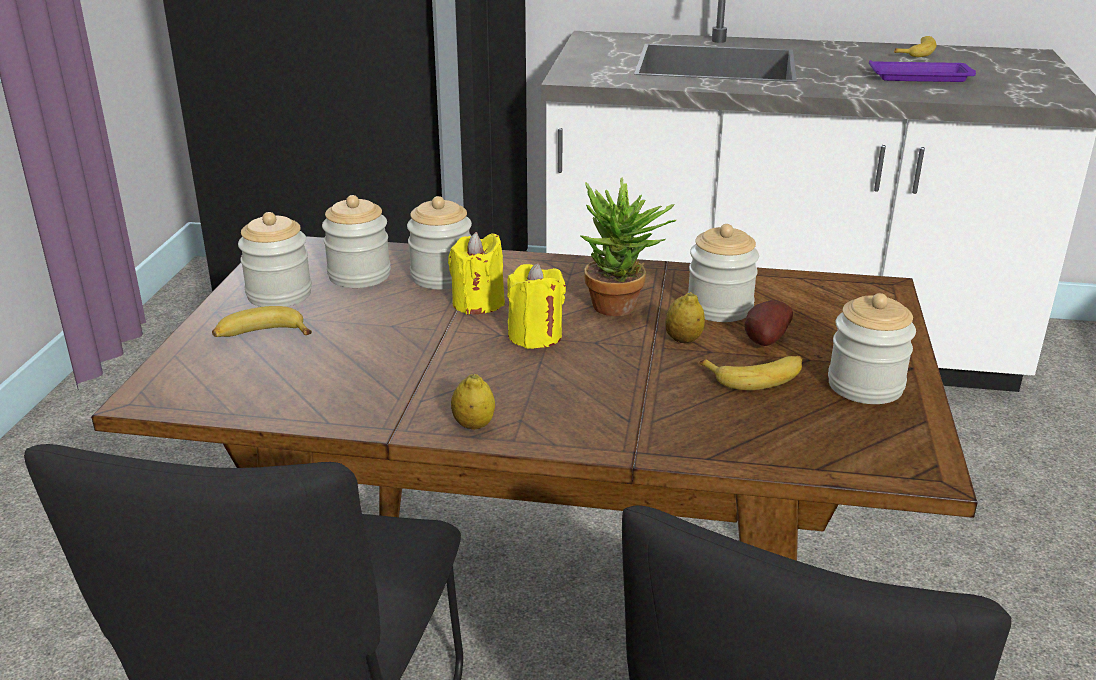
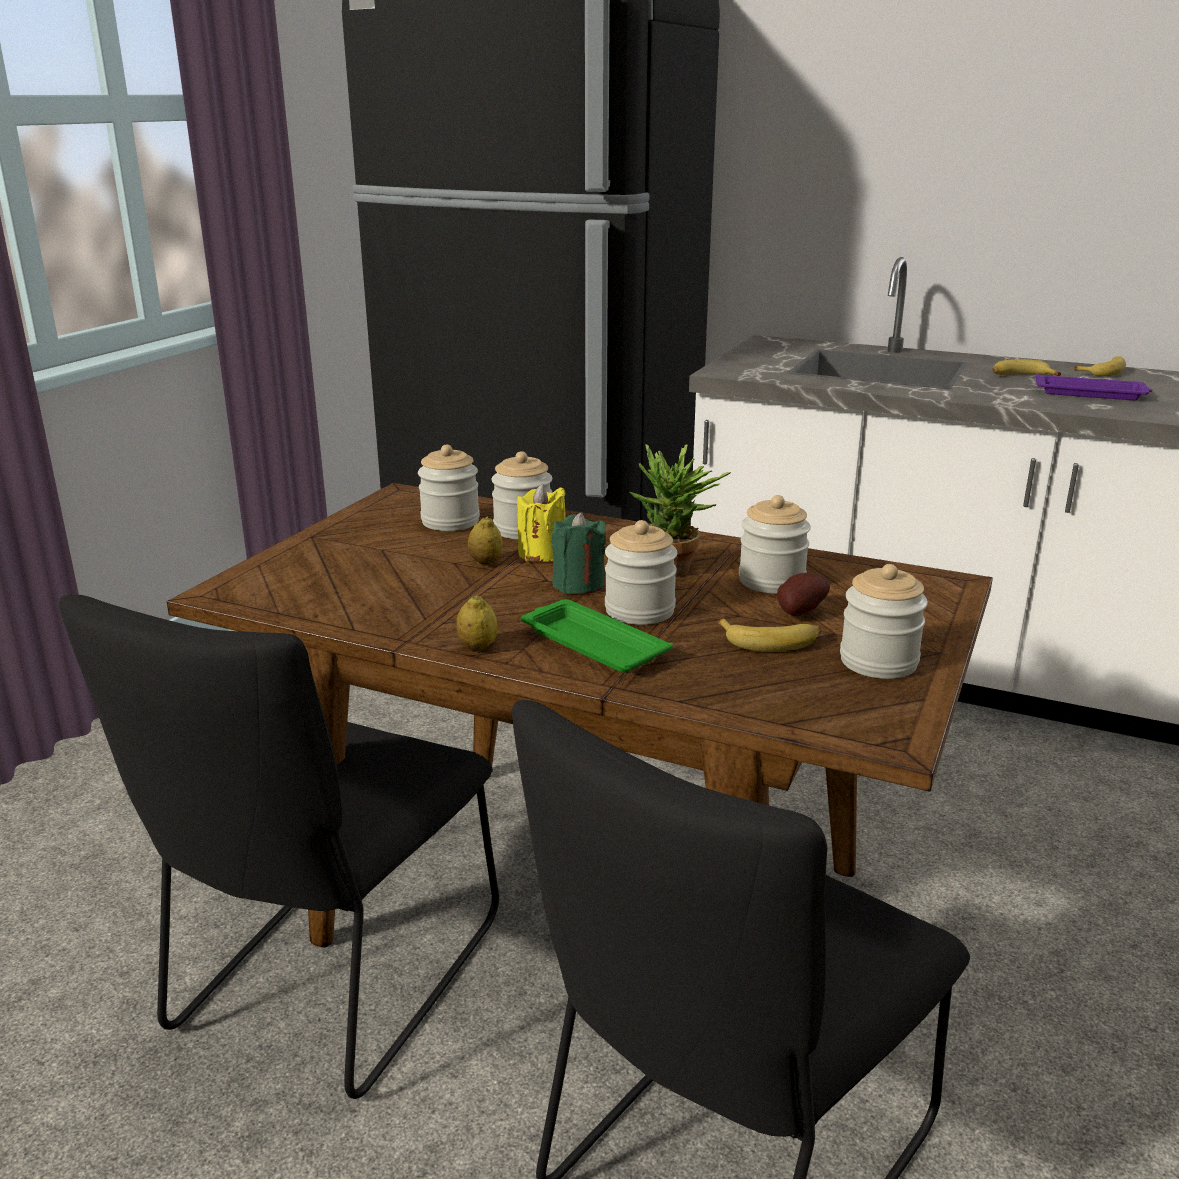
camera: 15 degrees right, 5 degrees down
banana [212,306,312,337] -> banana moved to [992,359,1061,376]
jar [238,212,312,307] -> jar moved to [605,520,677,625]
yellow candle [507,263,566,349] -> green candle [551,512,606,594]
lemon [665,292,705,343] -> lemon moved to [468,517,503,564]
none -> green tray [521,599,673,673]

